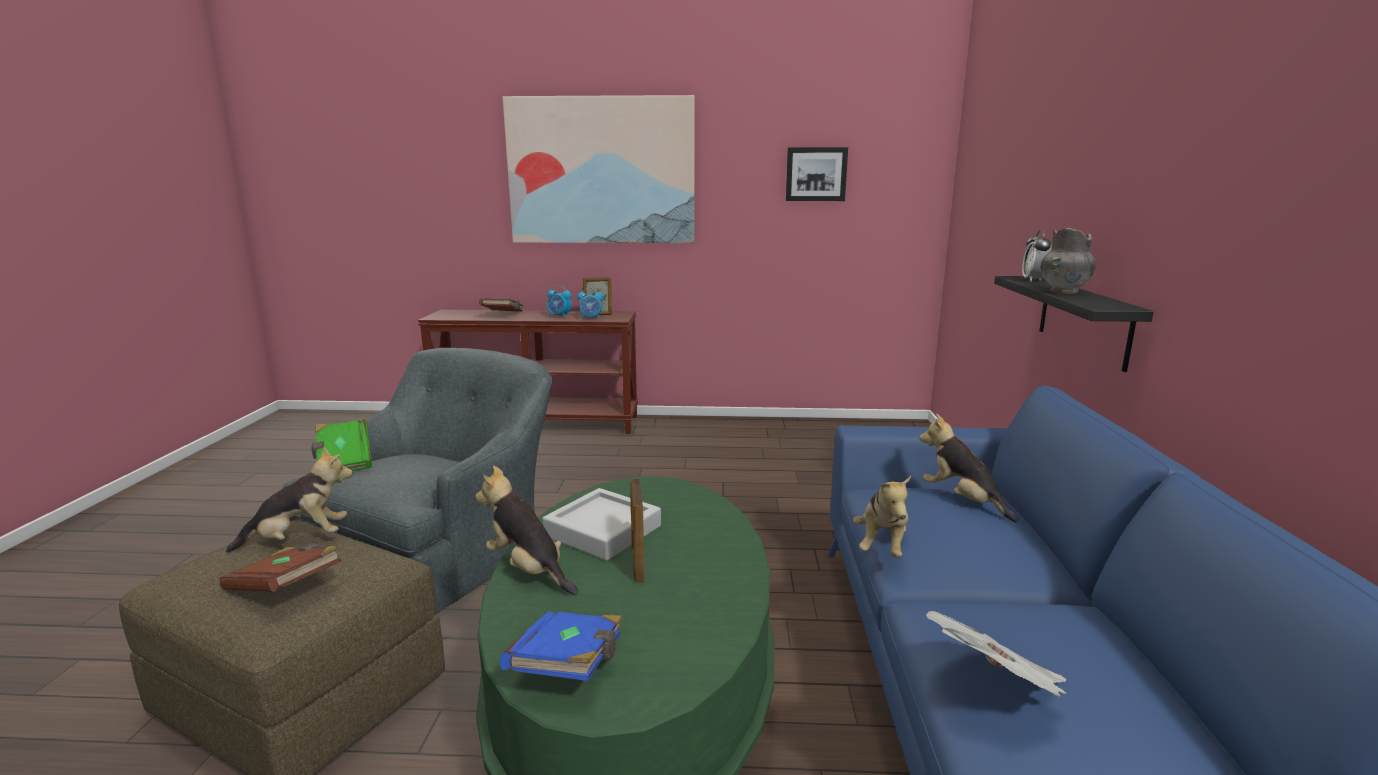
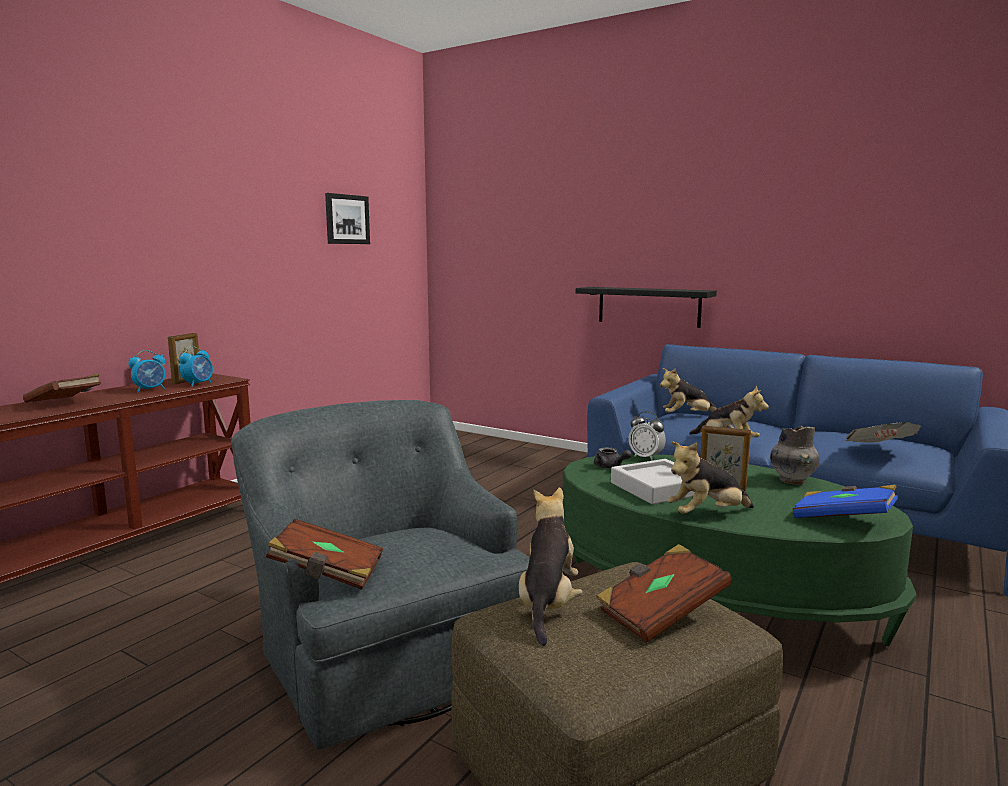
camera: 60 degrees left, 5 degrees down
green book [311,419,372,471] -> brown book [266,519,383,590]
picture [503,95,695,243] -> none
alarm clock [1022,229,1052,282] -> alarm clock moved to [629,411,666,461]
grey vase [1041,228,1096,294] -> grey vase moved to [770,425,820,485]
none -> grey teapot [594,447,632,469]

